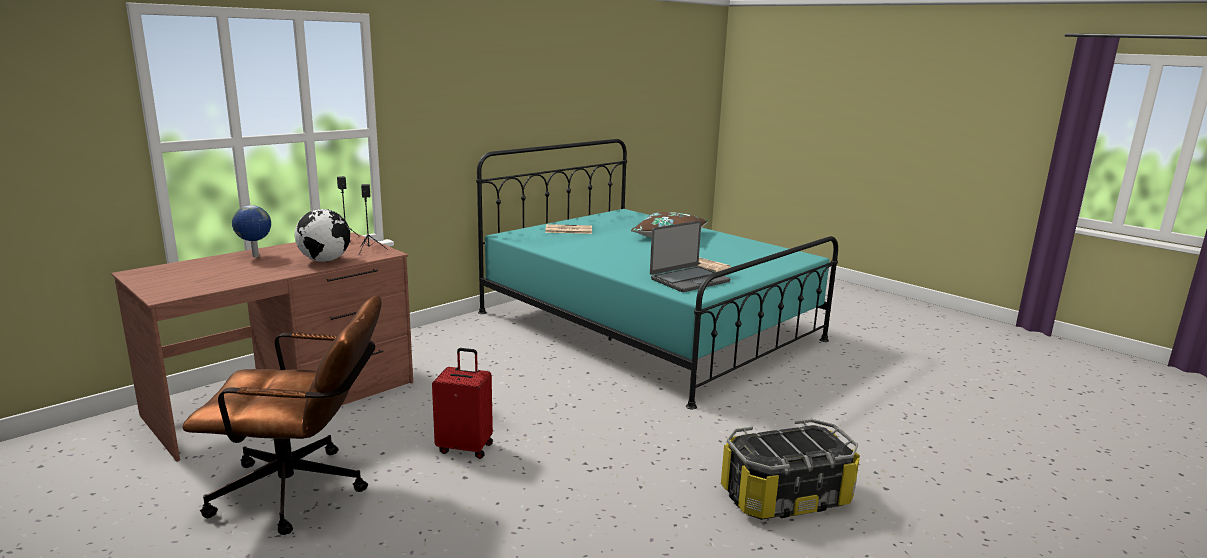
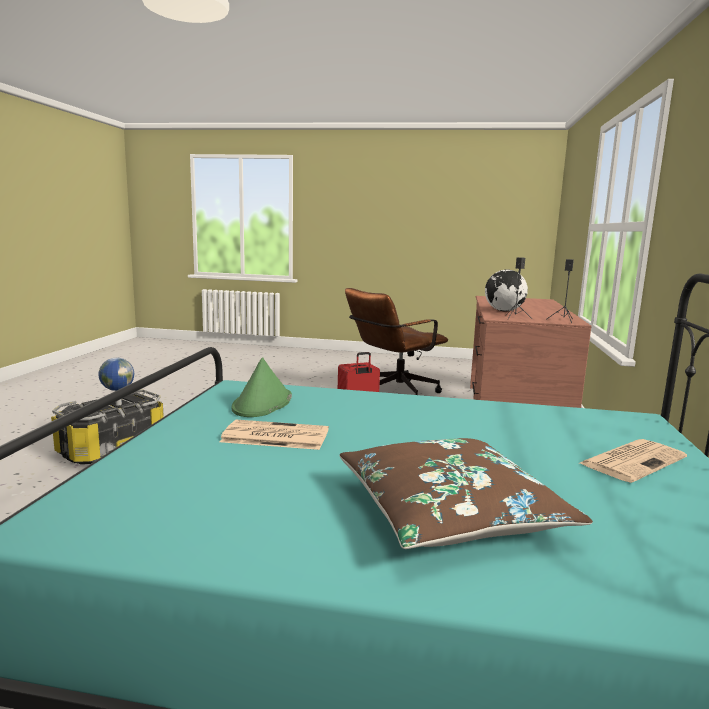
camera: 145 degrees right, 5 degrees down
globe [232,205,271,257] -> globe moved to [98,358,134,406]
laptop [650,221,730,292] -> green hat [232,358,292,417]

